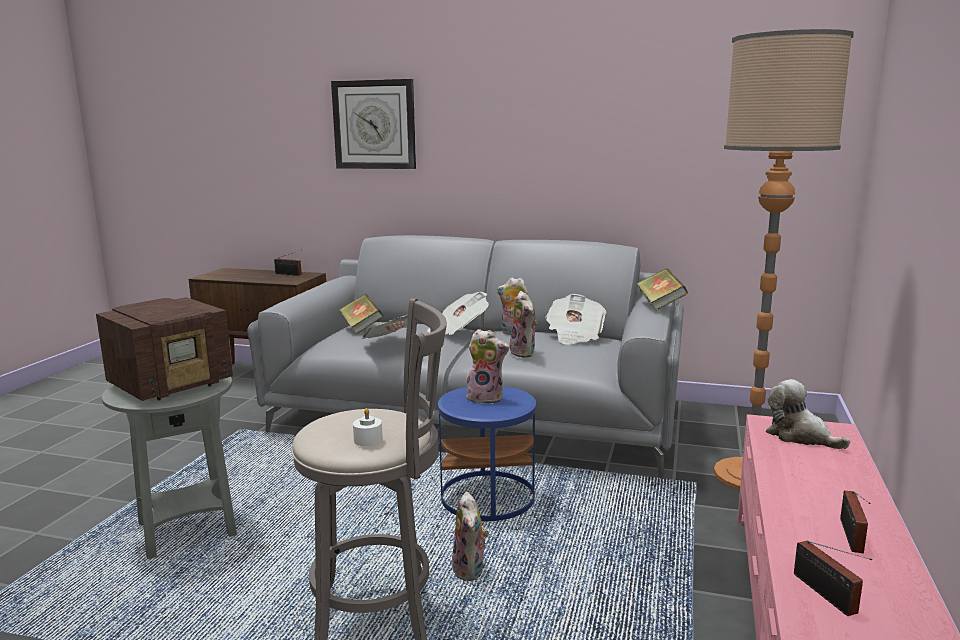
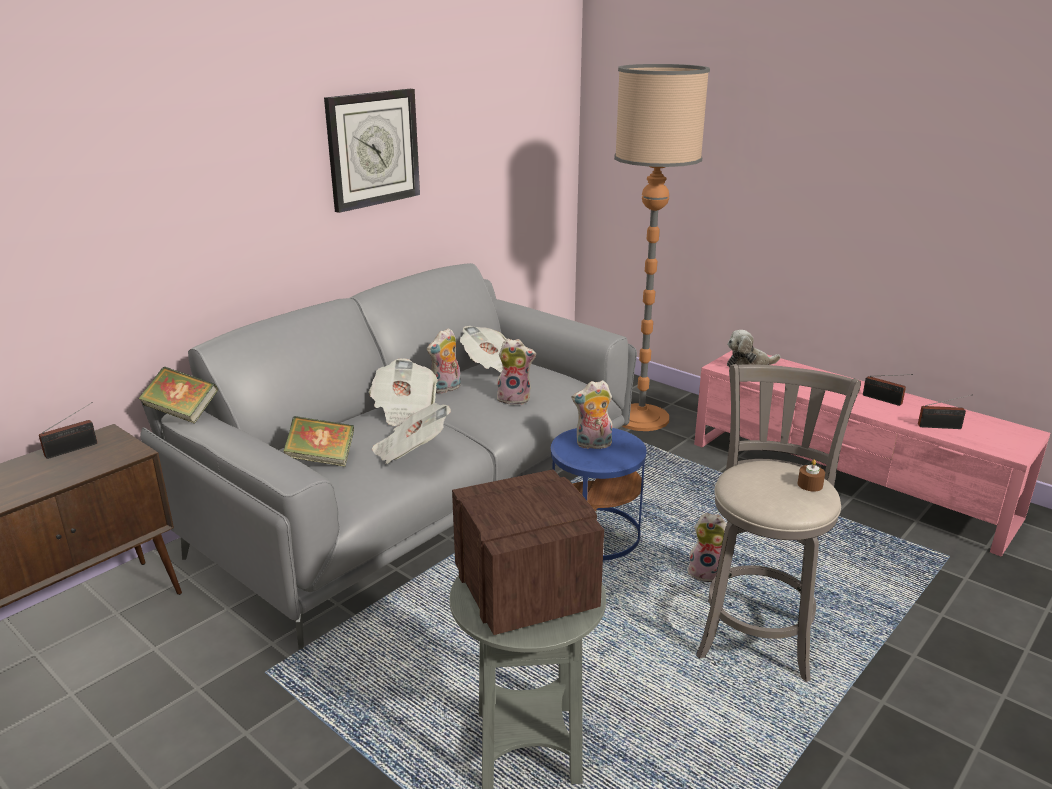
camera: 65 degrees left, 10 degrees up
wall clock [331,79,416,169] -> wall clock moved to [324,89,420,213]
white candle [353,408,383,446] -> brown candle [798,459,825,491]
plush toy [466,329,509,404] -> plush toy turned 135 degrees counterclockwise [572,380,613,449]
book [637,268,688,310] -> book moved to [139,367,218,424]

